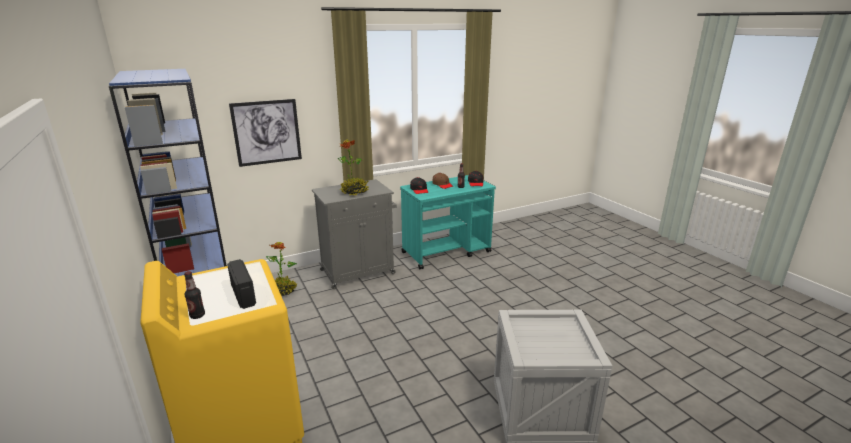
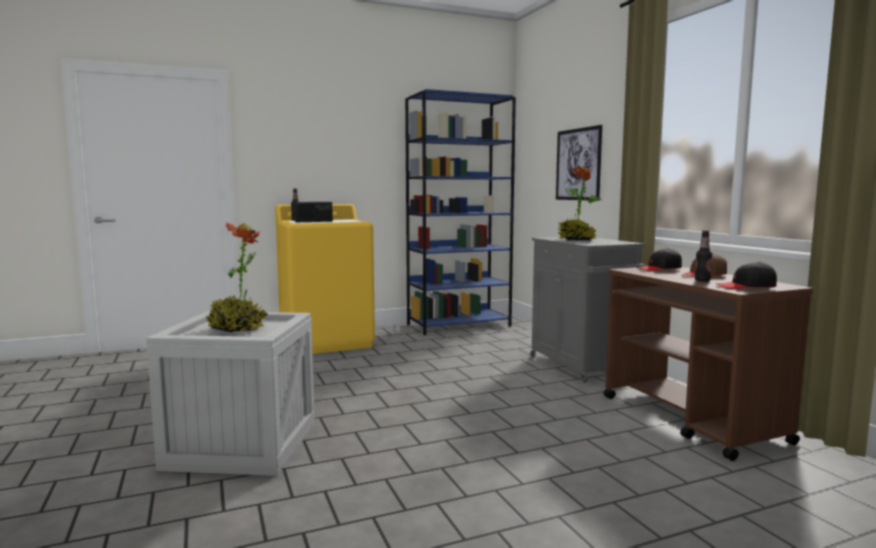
camera: 95 degrees right, 15 degrees down
potted plant [266,242,297,296] -> potted plant moved to [205,222,268,332]
turquoise cart [400,175,496,269] -> brown cart [604,267,813,461]

